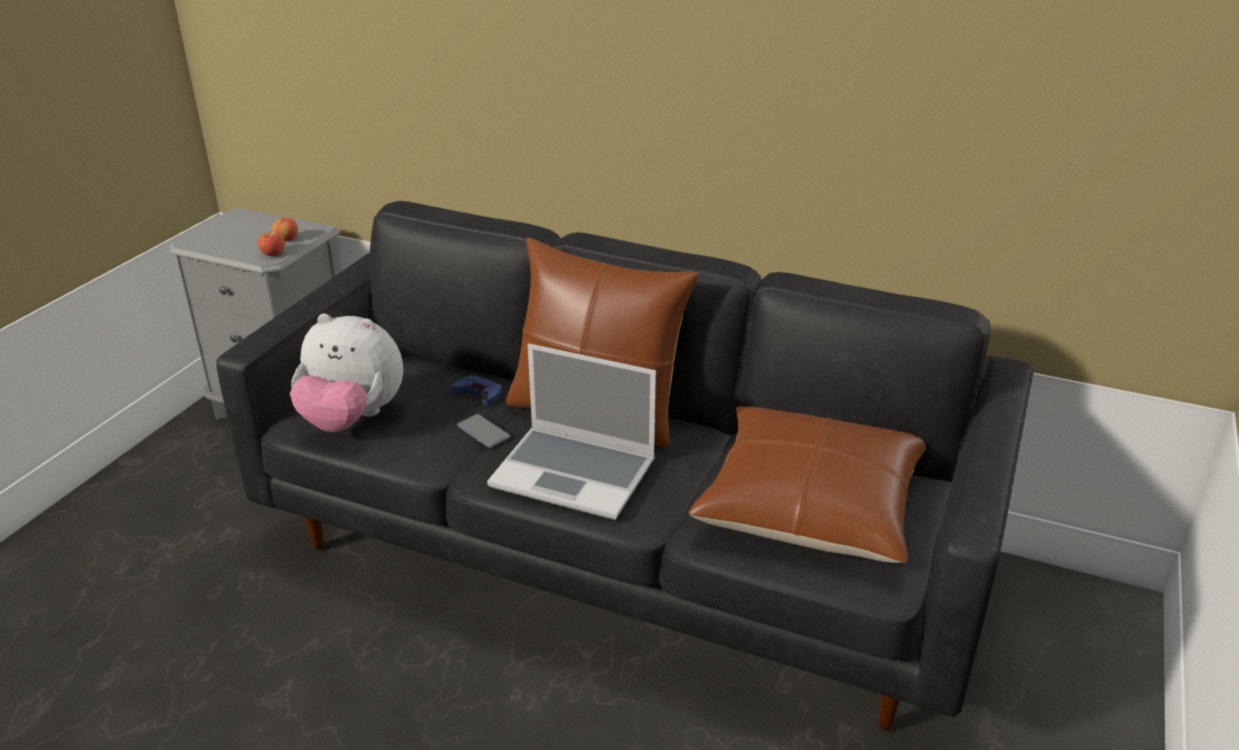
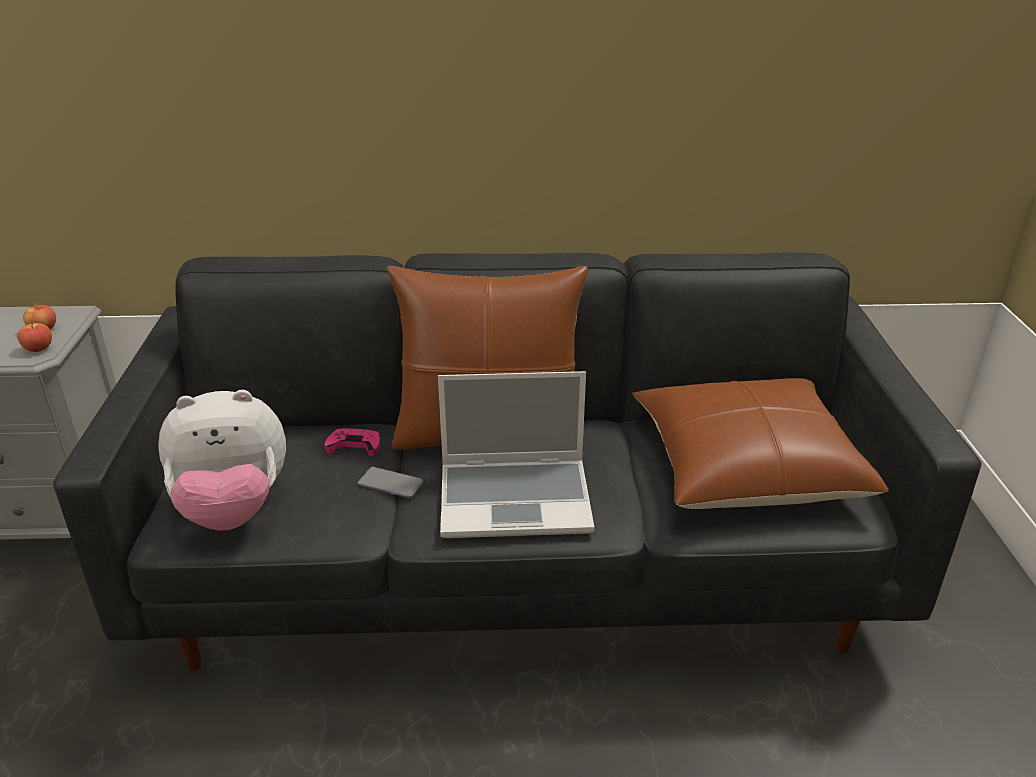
camera: 25 degrees left, 0 degrees up
blue game controller [451,375,503,406] -> pink game controller [325,428,380,457]

